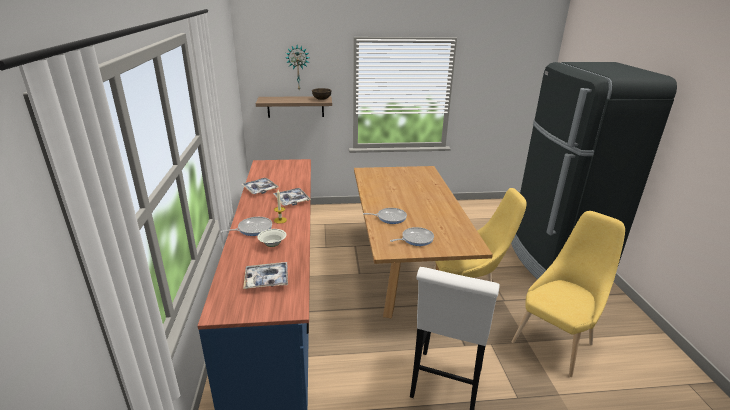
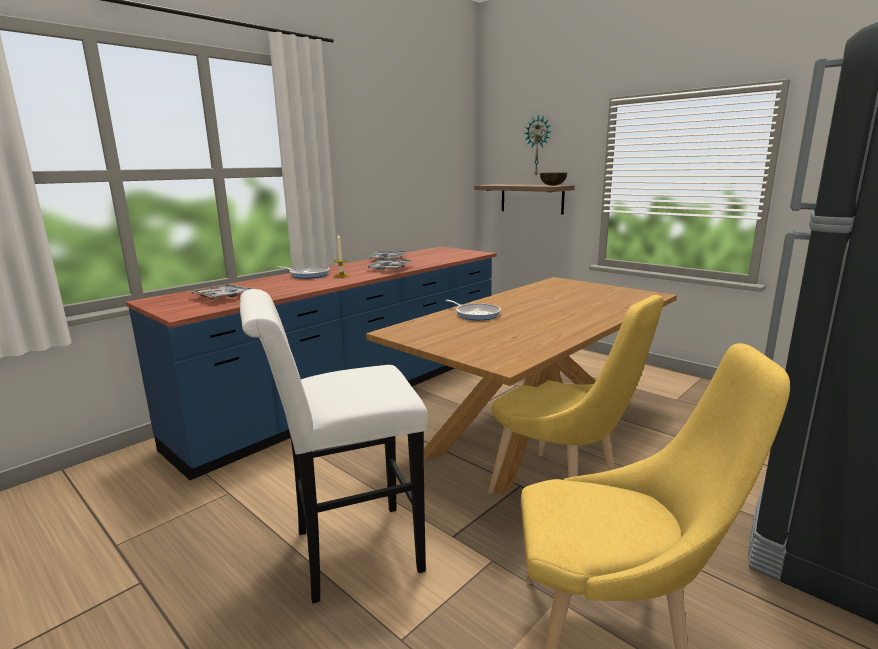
camera: 50 degrees right, 10 degrees down
white bowl [257,229,286,247] -> none
frying pan [390,227,434,246] -> none

